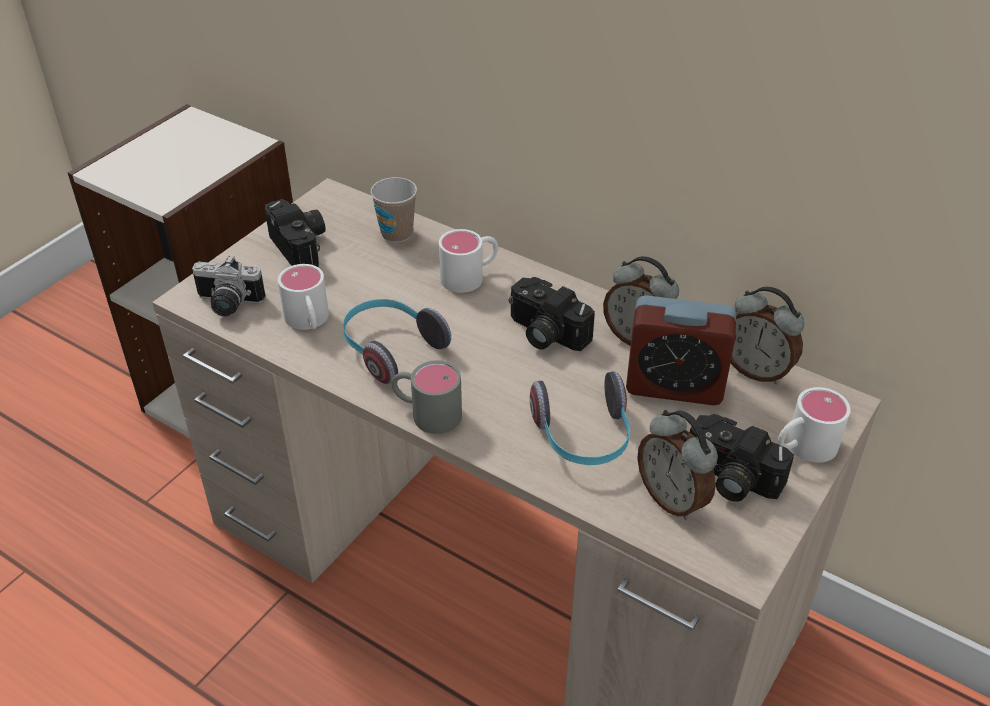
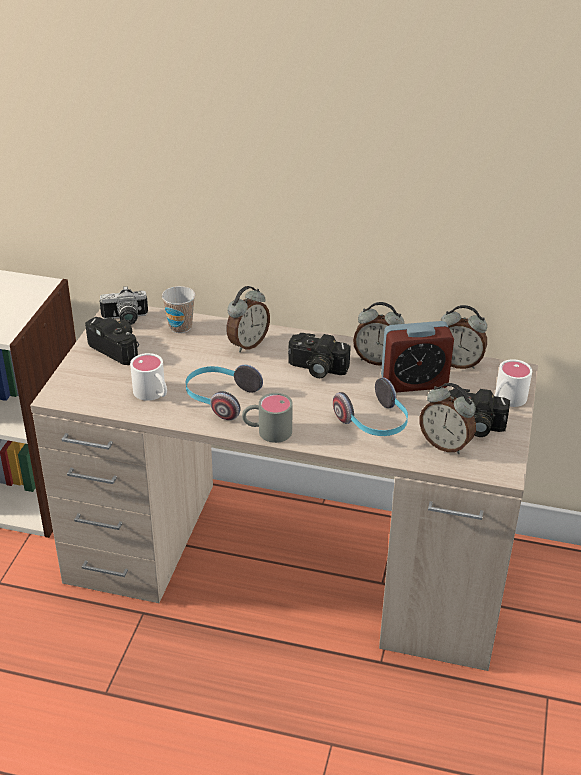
camera: 20 degrees left, 5 degrees down
camera [192,256,266,316] -> camera moved to [100,286,148,325]
white mug [439,229,498,293] -> alarm clock [227,286,270,352]

